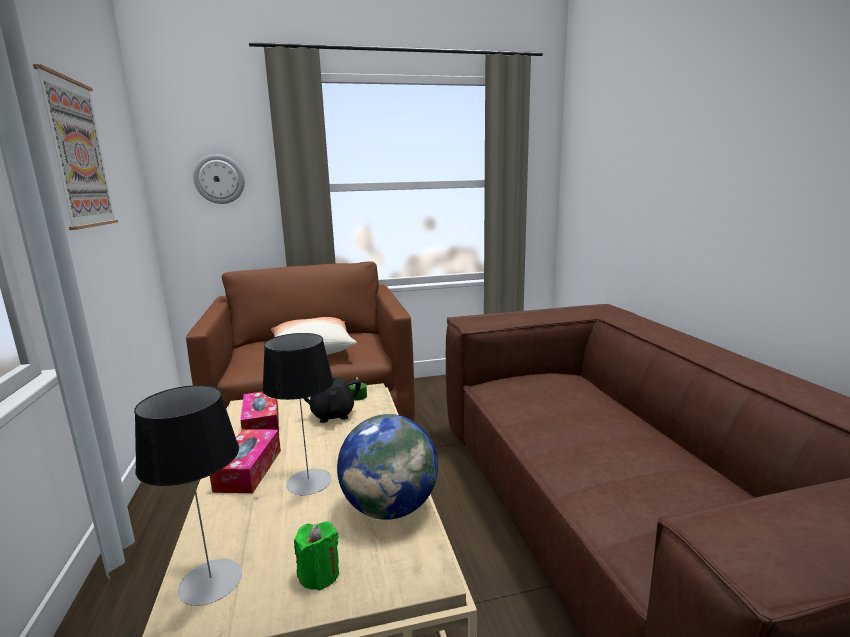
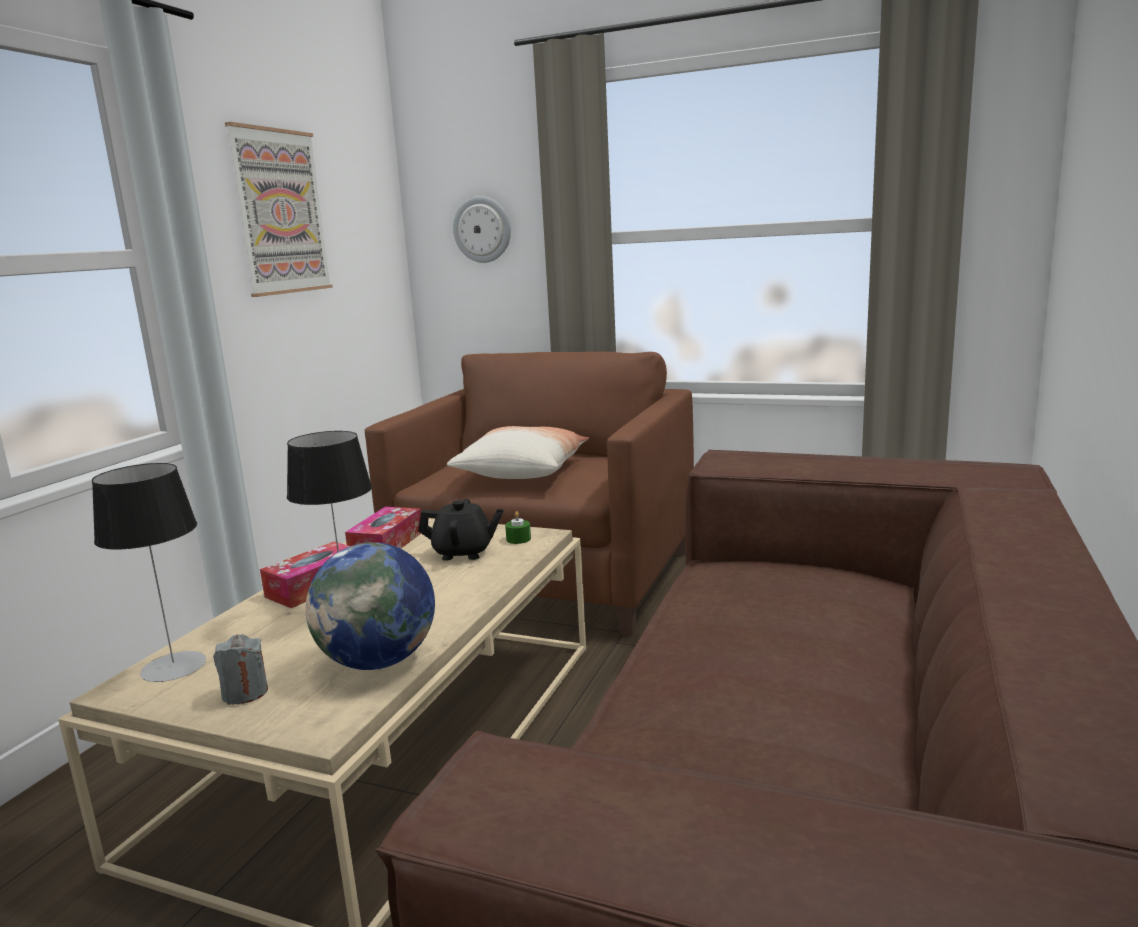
camera: 35 degrees right, 0 degrees up
green candle [294,521,339,591] -> grey candle [213,634,268,705]
black teapot [303,376,361,423] -> black teapot turned 75 degrees clockwise [418,499,504,561]

